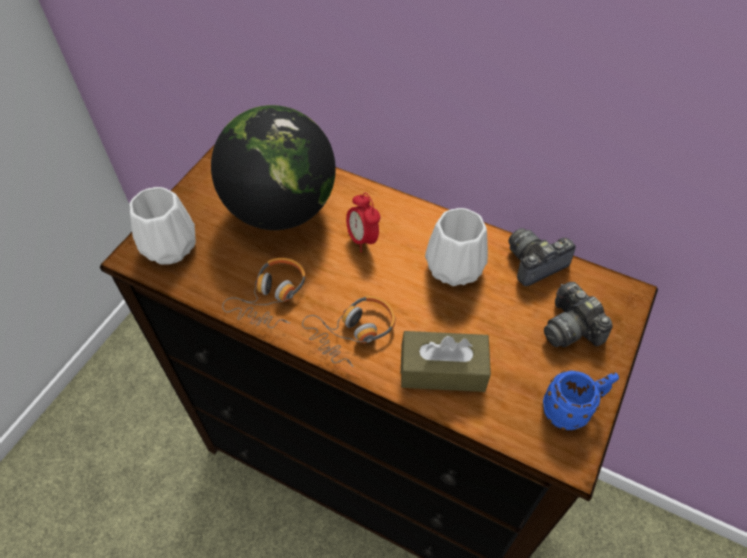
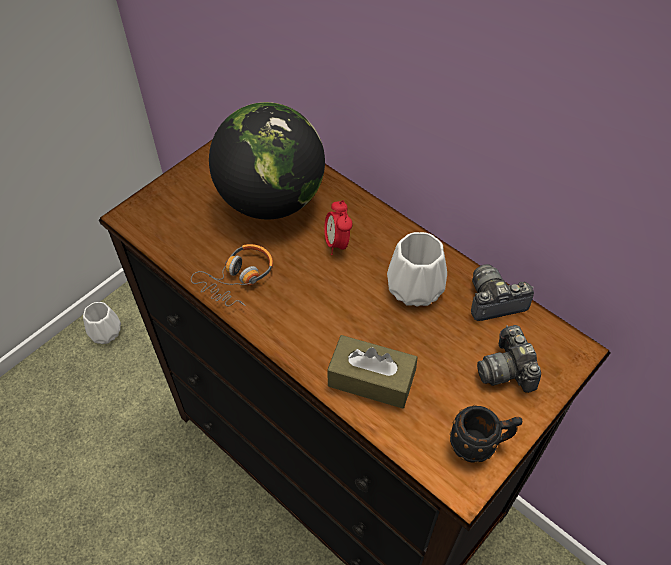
camera: 15 degrees right, 0 degrees up
white vase [130,187,196,265] -> white vase moved to [83,302,121,344]
headphones [302,296,395,367] -> none
blue mug [542,371,619,430] -> black mug [450,405,522,463]

